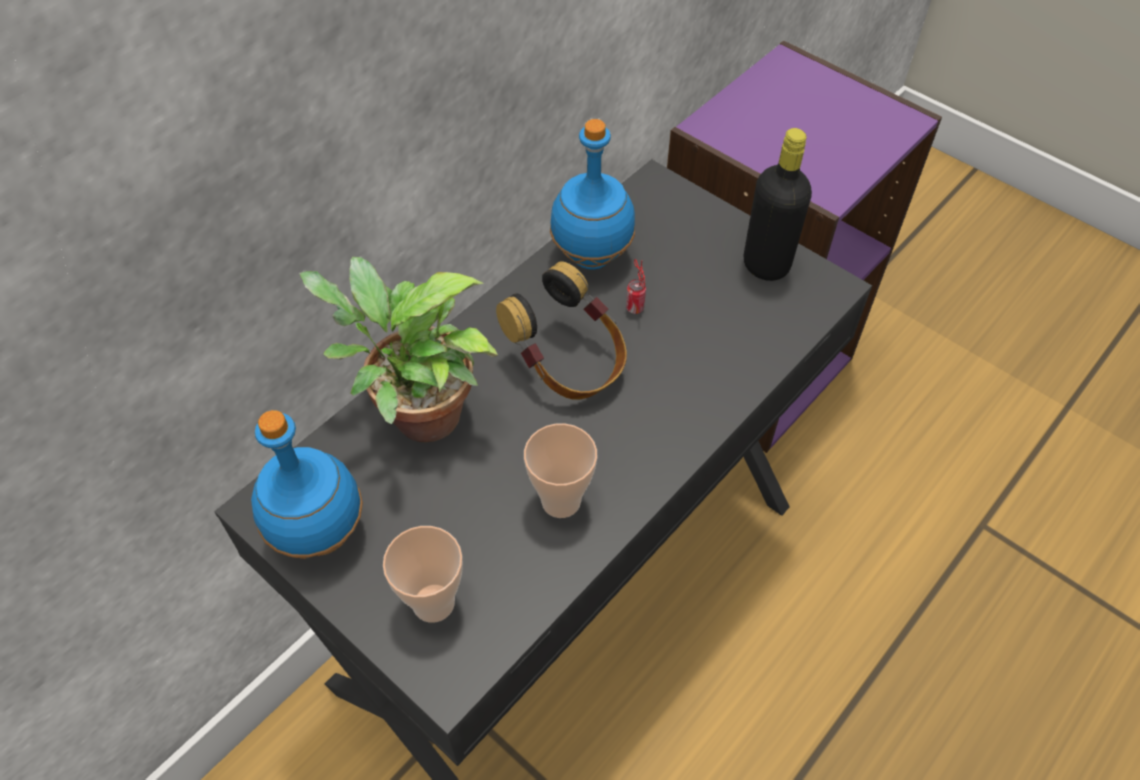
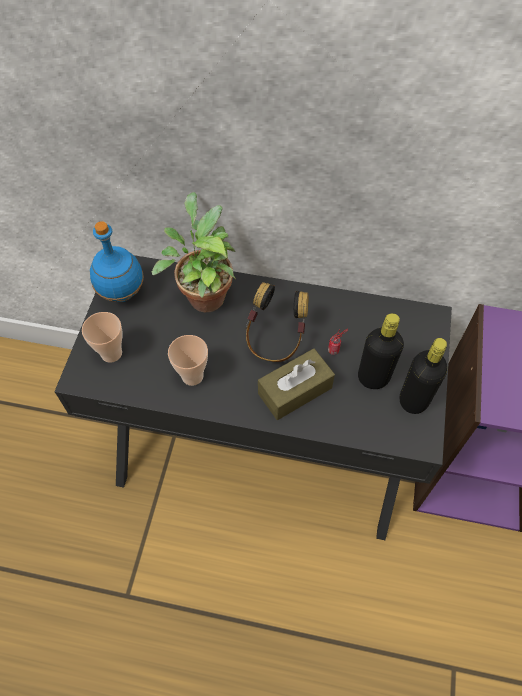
camera: 60 degrees right, 5 degrees up
blue bottle [550,119,635,269] -> none
none -> brown tissue box [258,348,335,420]
none -> black bottle [358,313,404,389]

